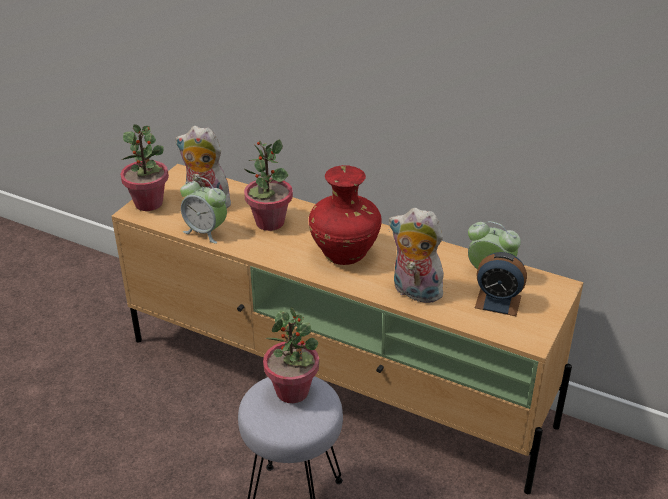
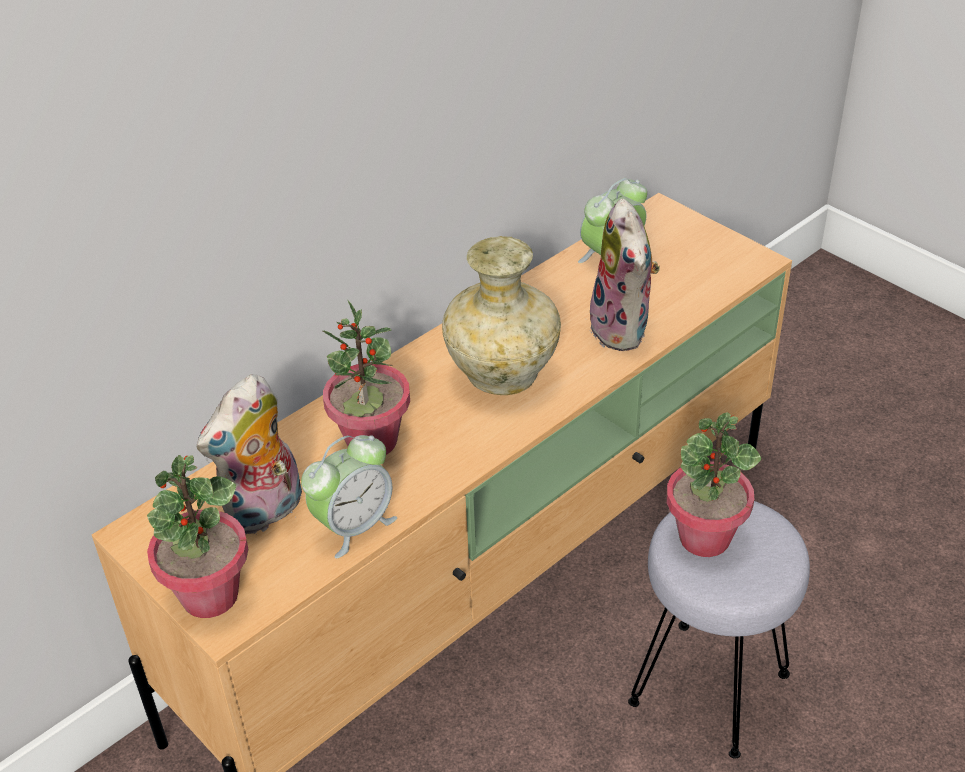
camera: 70 degrees left, 5 degrees up
red vase [309,165,382,265] -> beige vase [442,236,561,395]
plush toy [389,208,444,303] -> plush toy turned 60 degrees counterclockwise [590,199,660,351]
alarm clock [475,252,527,316] -> none

